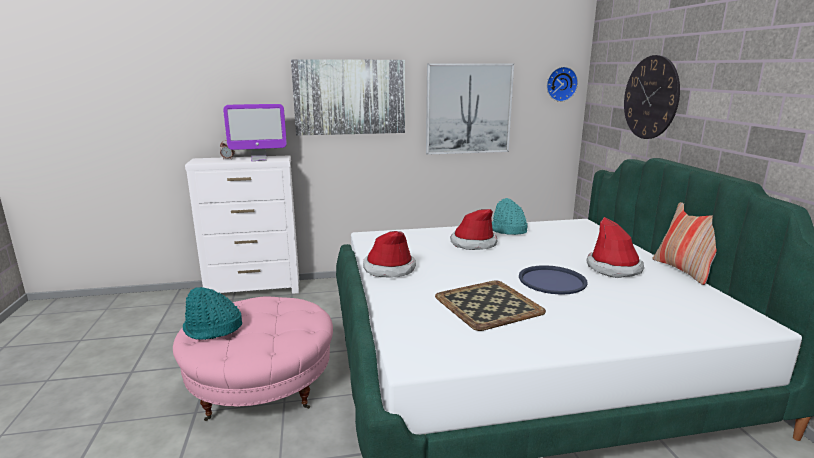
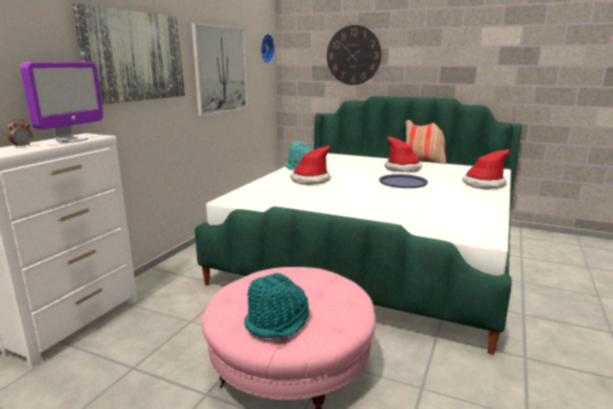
camera: 55 degrees left, 0 degrees up
hat [363,231,416,278] -> hat moved to [462,149,510,189]
tray [435,280,546,331] -> none

